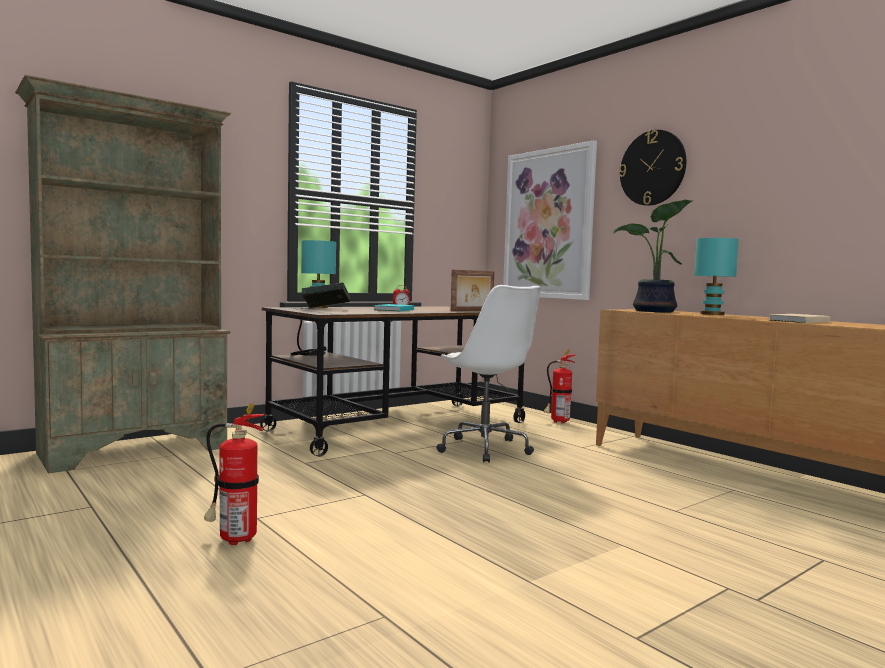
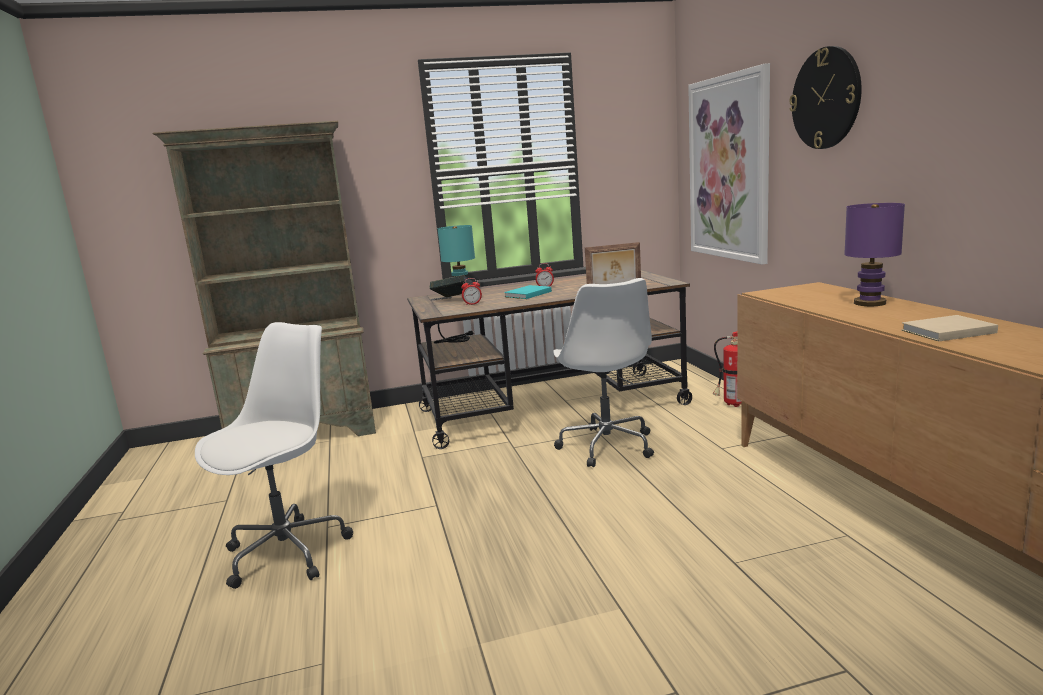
camera: 25 degrees right, 10 degrees up
fire extinguisher [204,403,265,545] -> white office chair [195,322,353,589]
potted plant [613,200,692,312] -> none
turquoise table lamp [694,238,739,315] -> purple table lamp [844,203,905,306]
none -> alarm clock [461,278,482,306]

